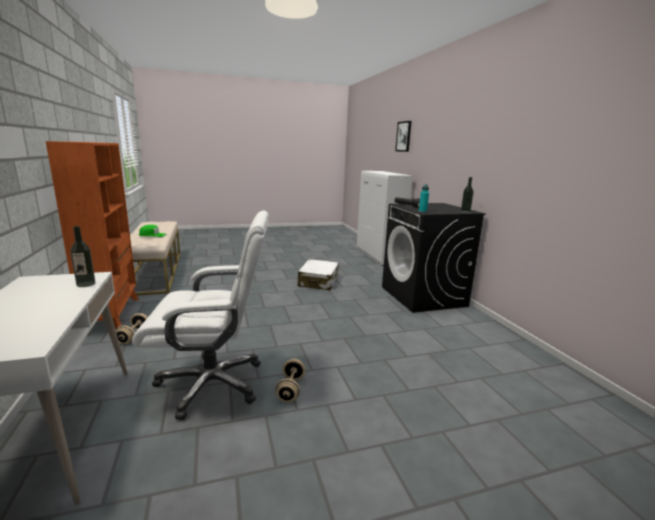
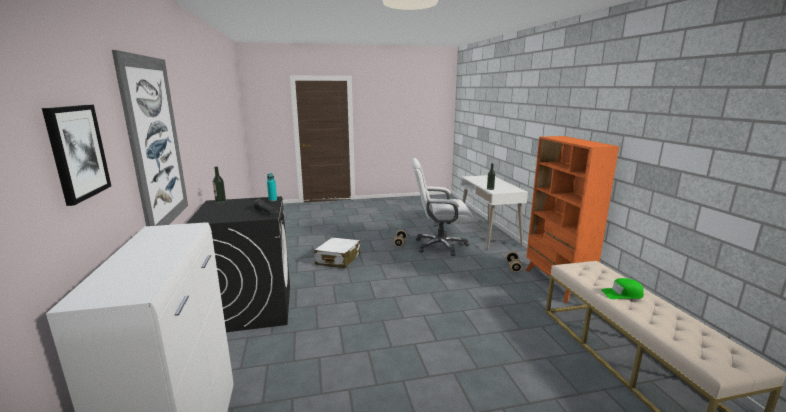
camera: 175 degrees left, 0 degrees up
white suitcase [298,259,339,290] -> white suitcase moved to [314,237,360,268]
none -> picture [112,50,188,226]

